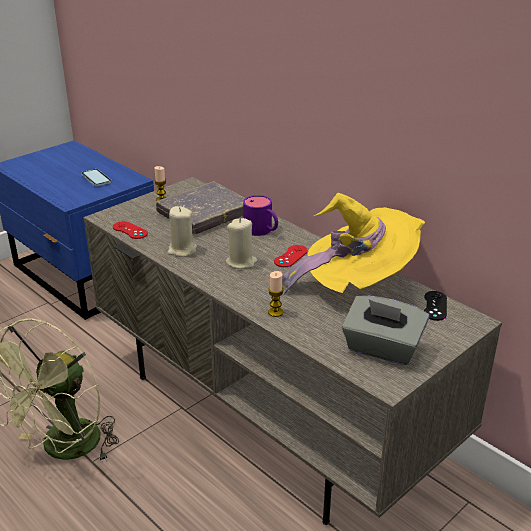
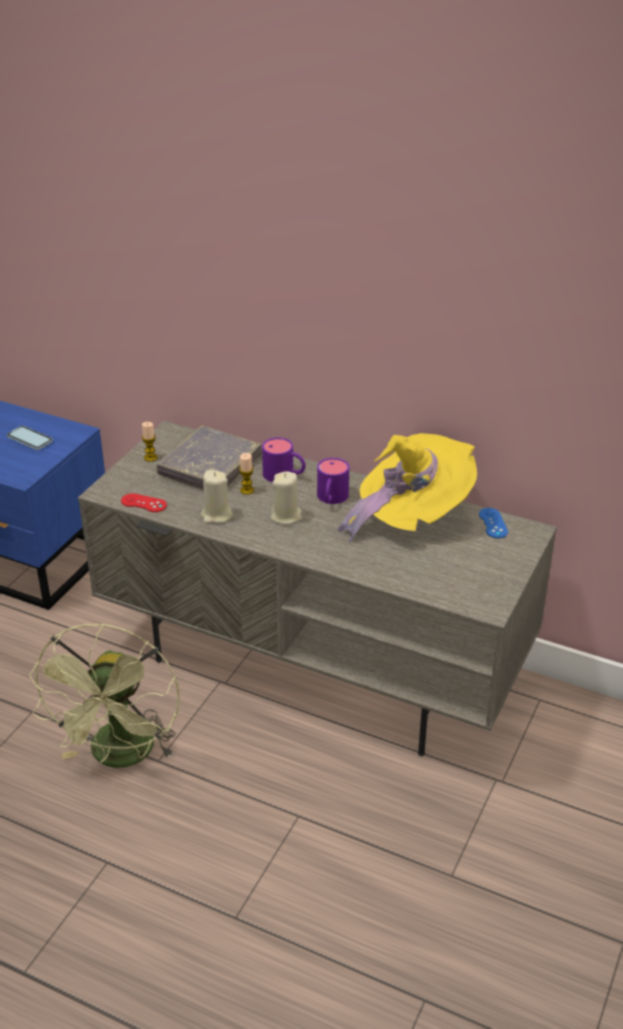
camera: 20 degrees left, 5 degrees up
candle [268,271,284,317] -> candle moved to [239,453,254,495]
red game controller [274,245,308,267] -> purple mug [317,458,349,504]
grey tissue box [342,296,429,365] -> none
black game controller [424,291,447,321] -> blue game controller [479,508,508,538]

